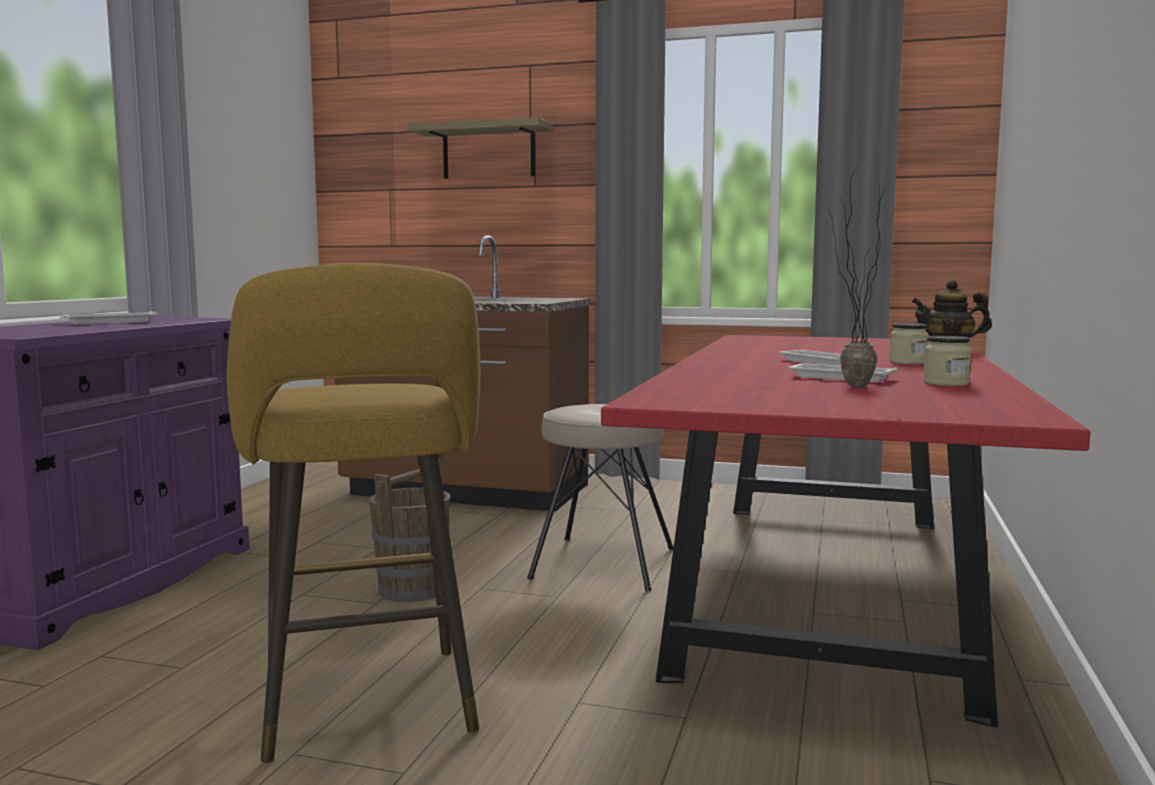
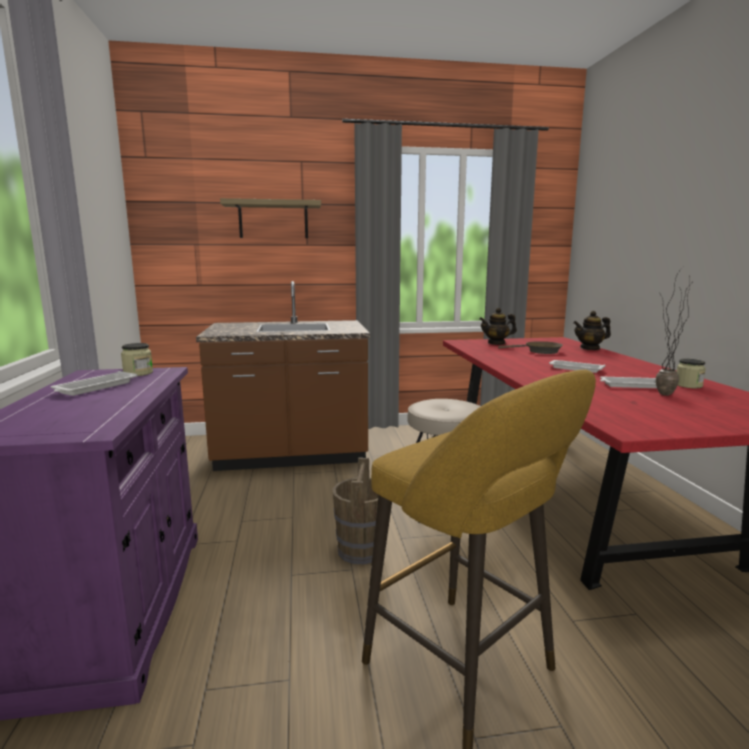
camera: 25 degrees left, 5 degrees up
jar [889,323,929,364] -> jar moved to [121,343,153,376]
none -> teapot [479,308,517,345]
none -> brown frying pan [498,341,563,354]

